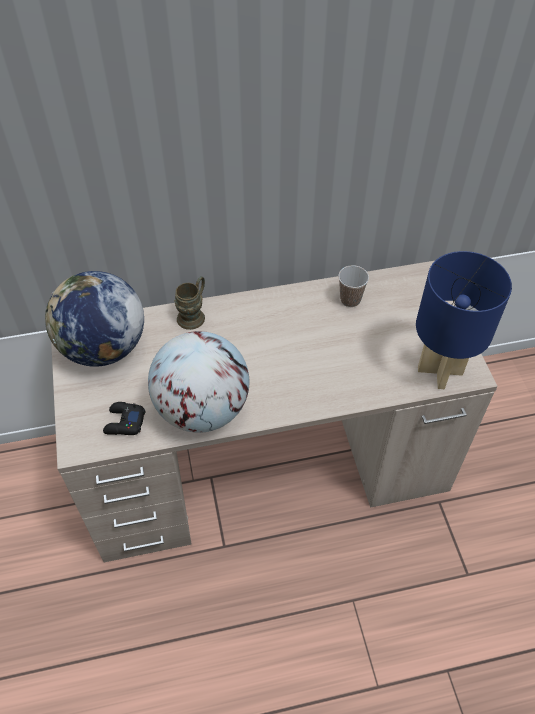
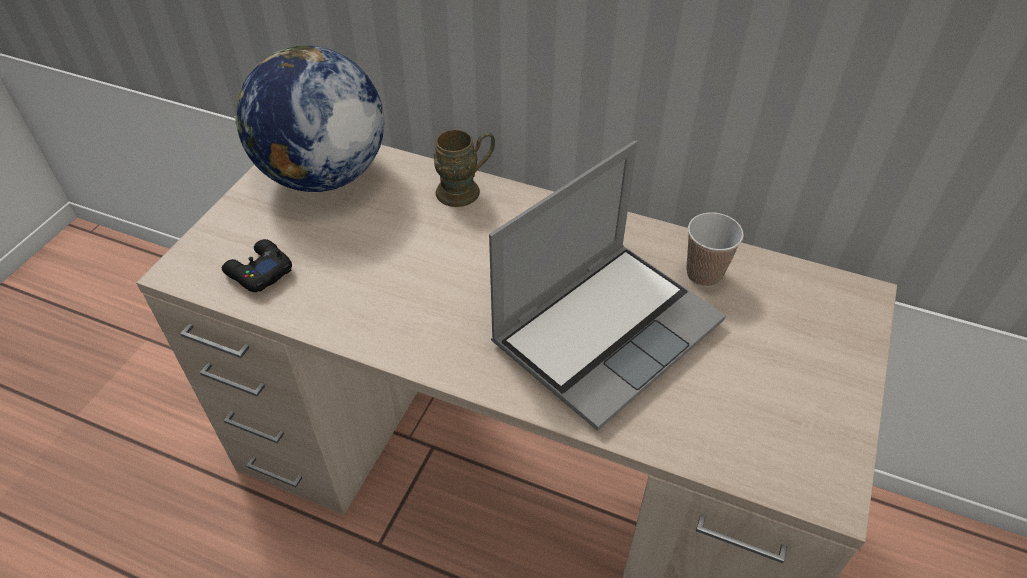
camera: 35 degrees right, 5 degrees down
globe [148,331,249,433] -> none
blue table lamp [416,251,512,389] -> none
none -> laptop [489,141,726,431]

